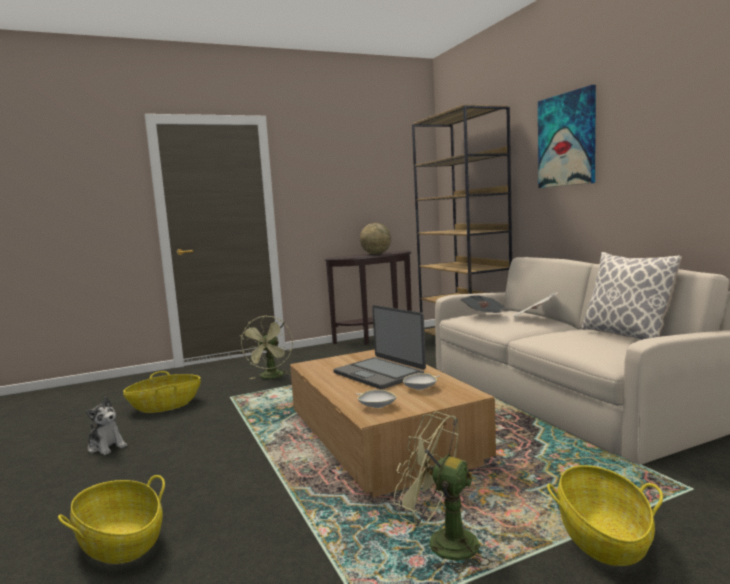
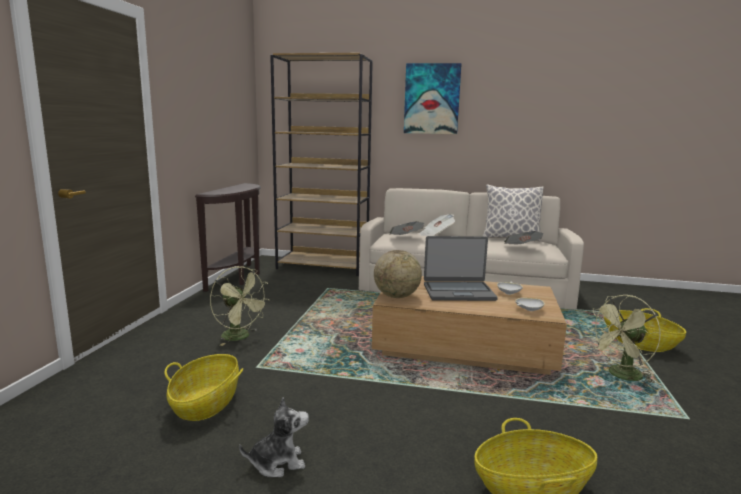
camera: 55 degrees left, 5 degrees up
globe [360,223,391,255] -> globe moved to [374,250,422,298]
none -> newspaper [504,231,543,245]

